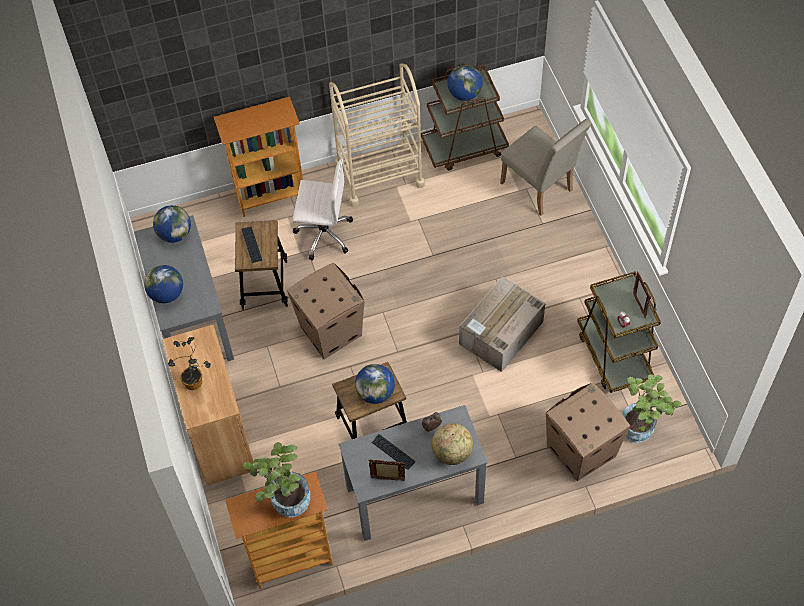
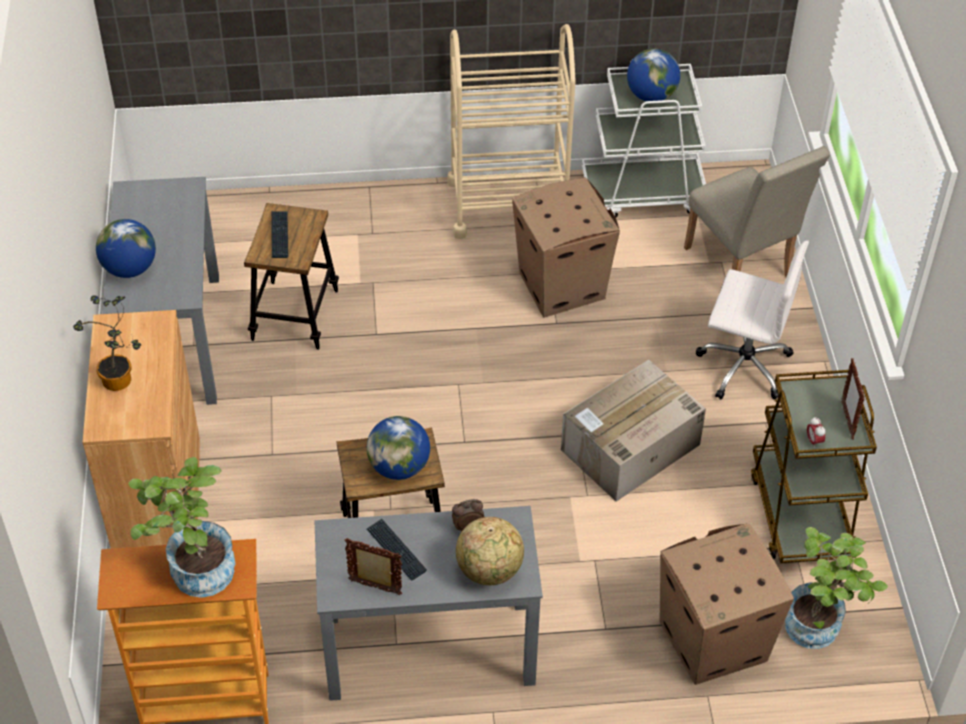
camera: 10 degrees right, 10 degrees down
globe [153,205,191,243] -> none
bookcase [214,97,303,217] -> none
cardboard box [287,263,364,359] -> cardboard box moved to [512,178,620,318]
white office chair [293,159,353,261] -> white office chair moved to [696,240,809,400]
brown cart [421,64,509,170] -> white cart [582,60,706,217]

